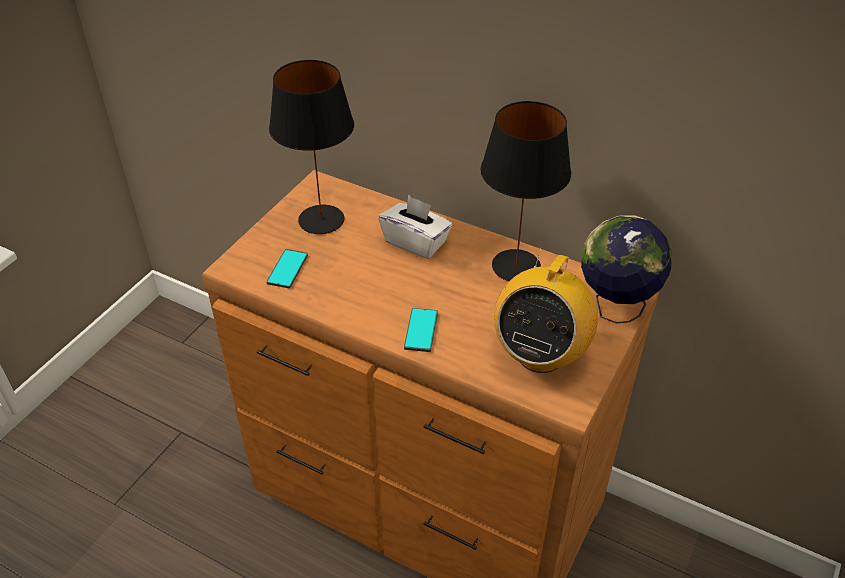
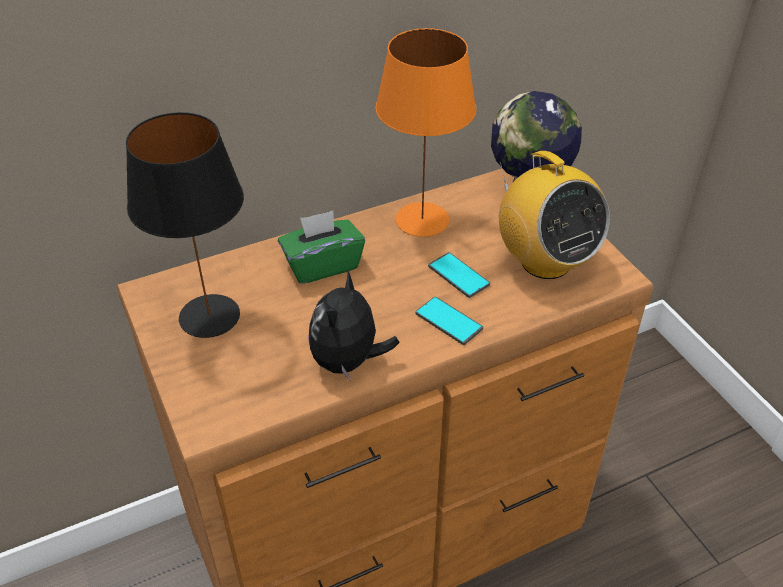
camera: 55 degrees left, 0 degrees up
phone [266,249,308,288] -> phone moved to [428,252,490,298]
white tissue box [379,195,452,259] -> green tissue box [278,211,365,284]
black table lamp [481,101,571,281] -> orange table lamp [375,28,476,237]
none -> plush toy [308,271,400,381]

